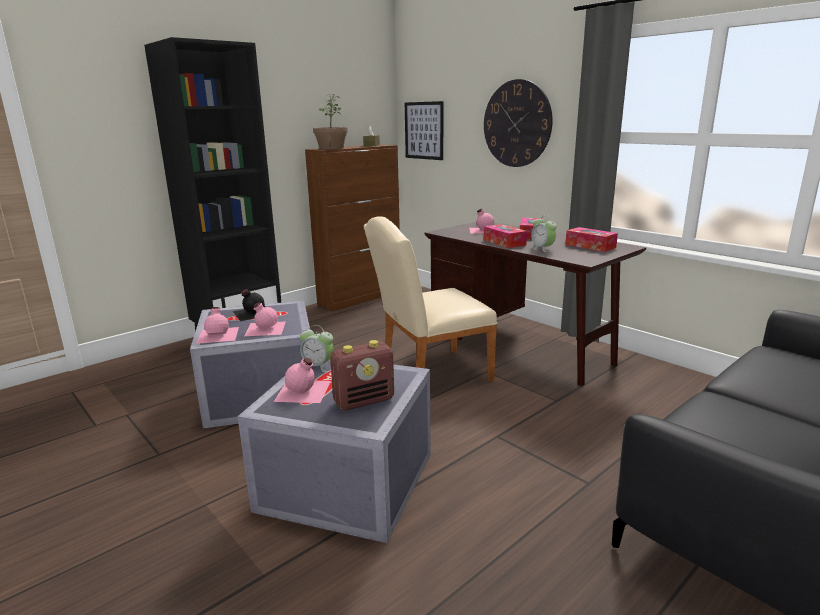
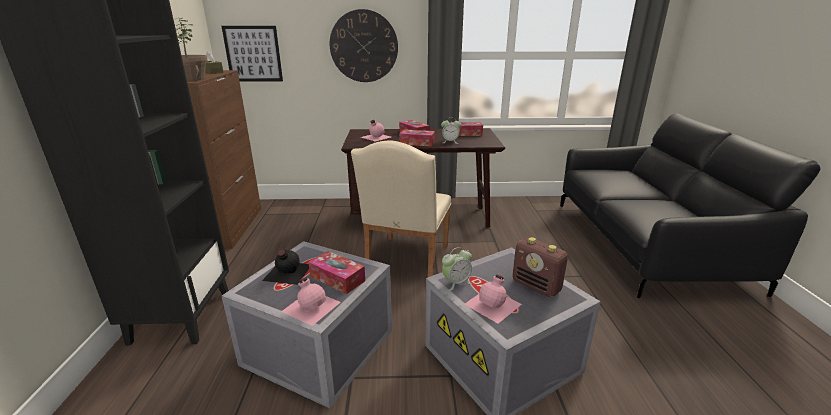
camera: 50 degrees left, 5 degrees up
pink bottle [245,302,286,336] -> tissue box [308,251,365,294]
radio [330,340,394,410] -> radio turned 120 degrees clockwise [512,237,568,297]

